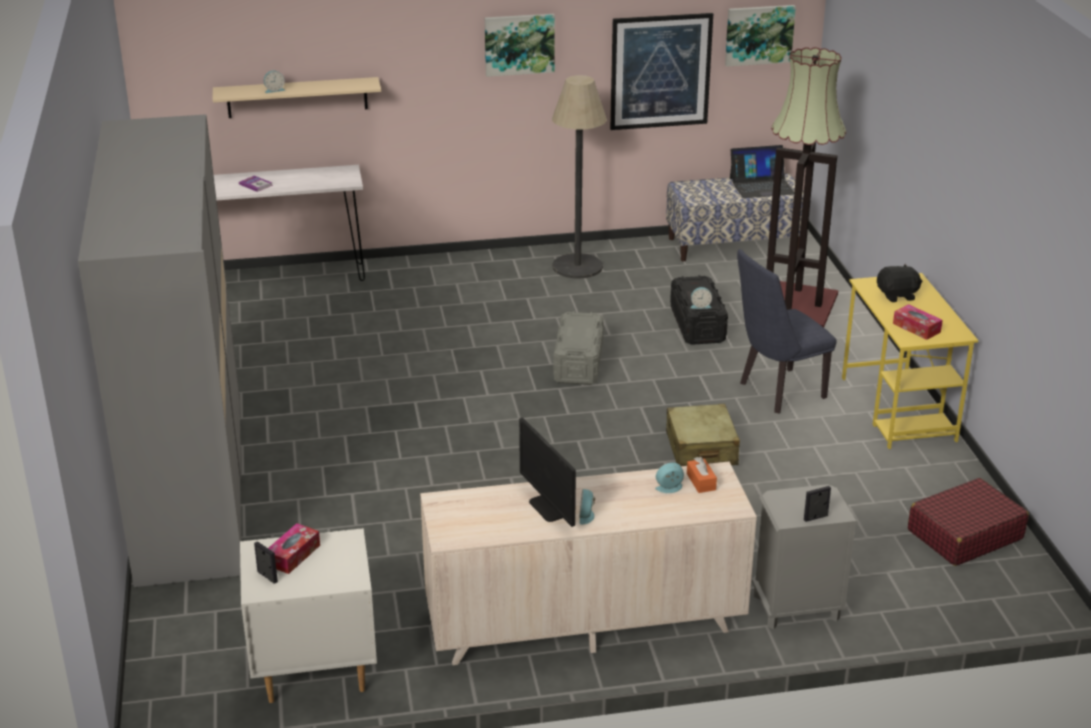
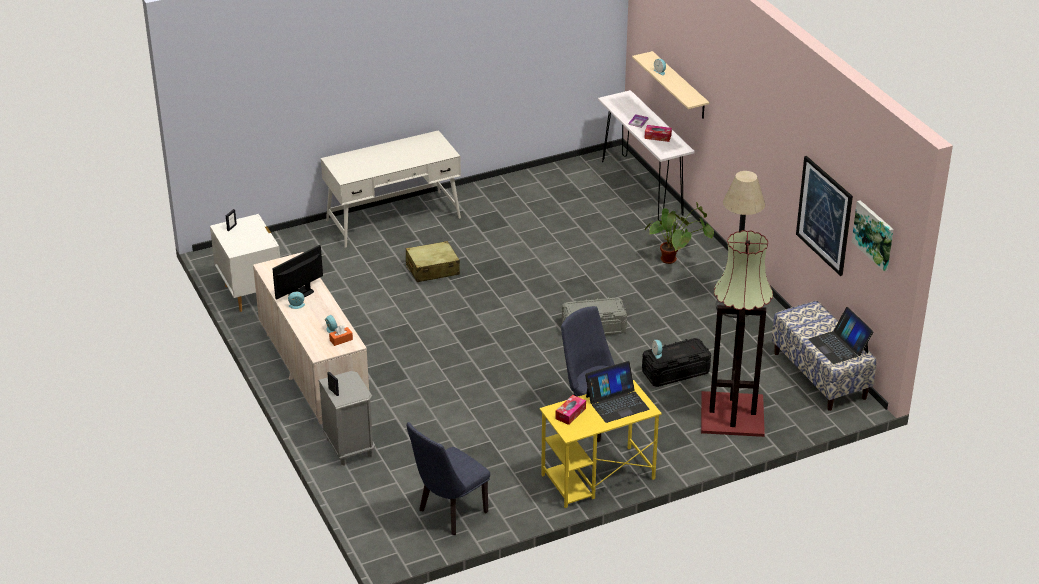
camera: 75 degrees right, 5 degrees up
grey wardrobe [78,114,241,587] -> white desk [321,130,461,248]
tissue box [268,523,320,574] -> tissue box moved to [644,125,672,142]
picture [485,14,555,77] -> none
beige suitcase [666,404,740,466] -> beige suitcase moved to [406,241,460,282]
black plush toy [877,264,922,302] -> laptop [585,361,650,423]
red suitcase [908,478,1029,566] -> blue chair [407,422,490,535]
none -> potted plant [645,202,714,264]

